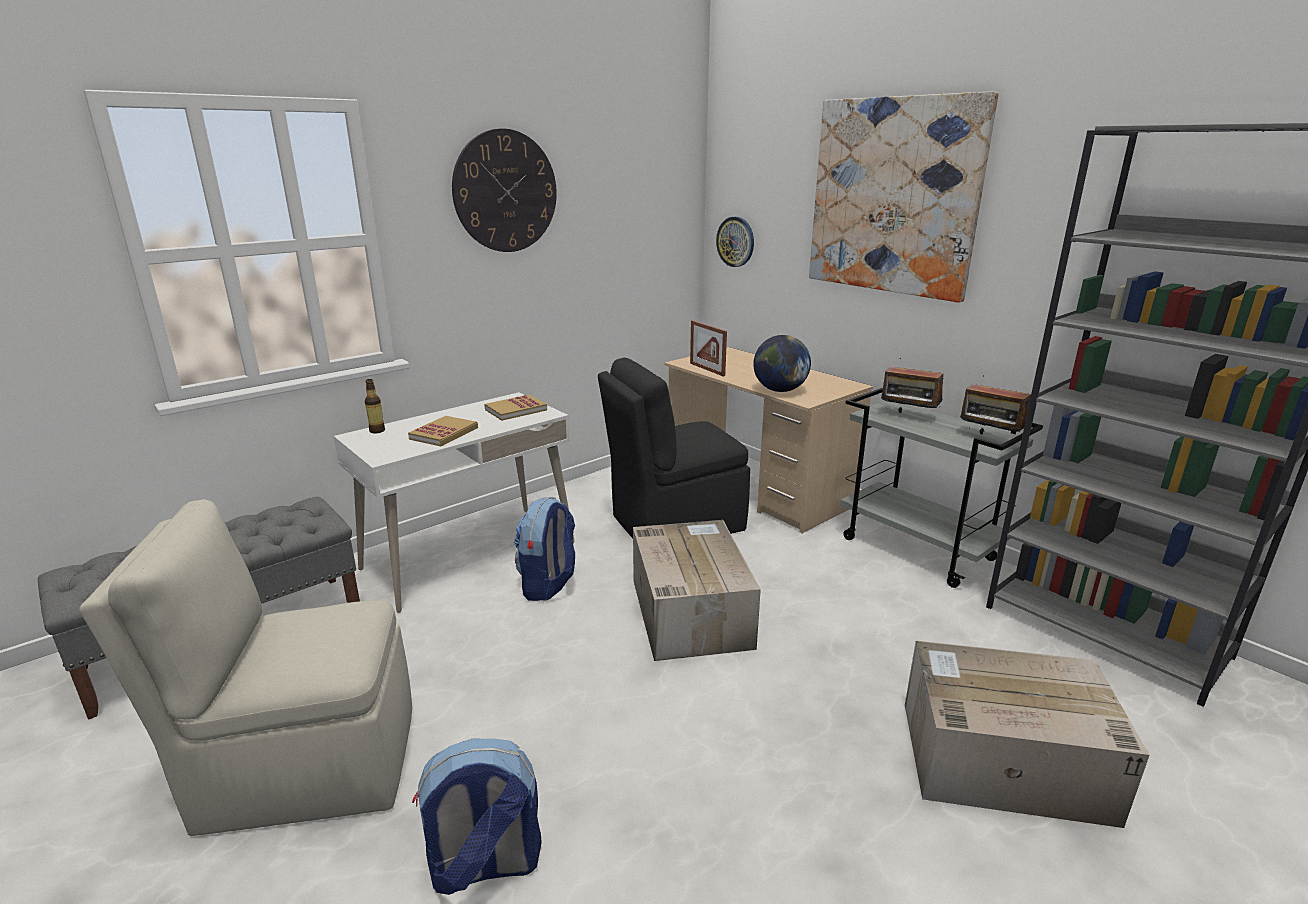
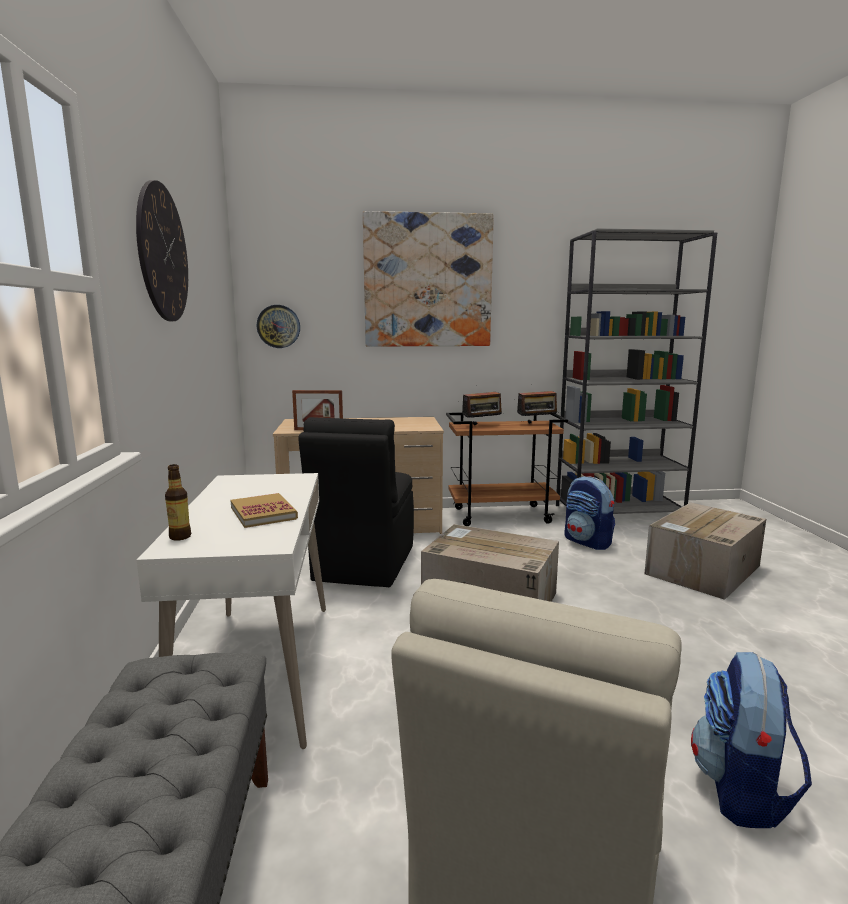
camera: 55 degrees left, 10 degrees down
book [484,395,547,421] -> none
backpack [514,497,575,601] -> backpack moved to [564,476,615,550]
globe [753,335,811,392] -> none
grey cart [840,388,1043,588] -> brown cart [446,412,568,526]

